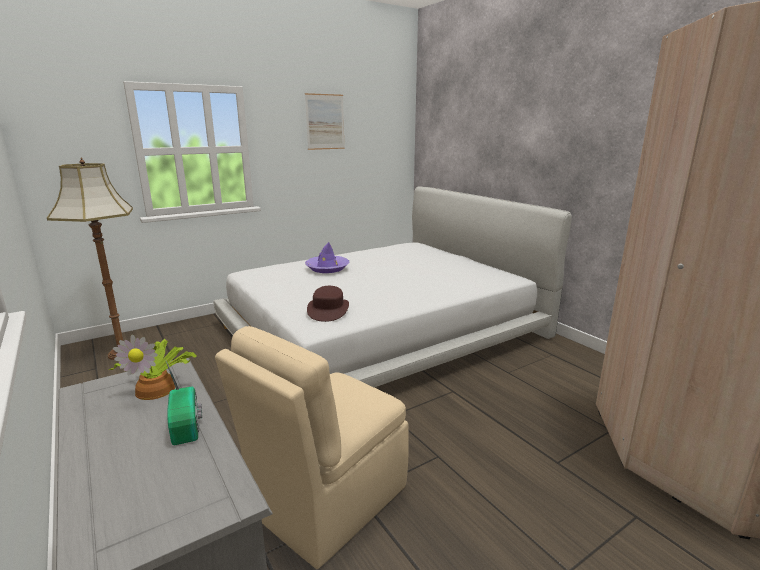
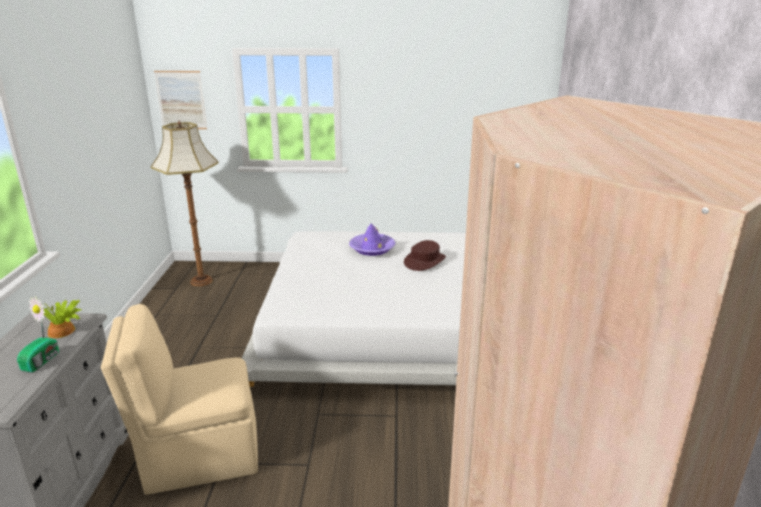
camera: 35 degrees right, 5 degrees up
picture [305,93,345,150] -> picture moved to [154,71,207,129]
brown hat [307,286,349,322] -> brown hat moved to [404,240,446,271]

